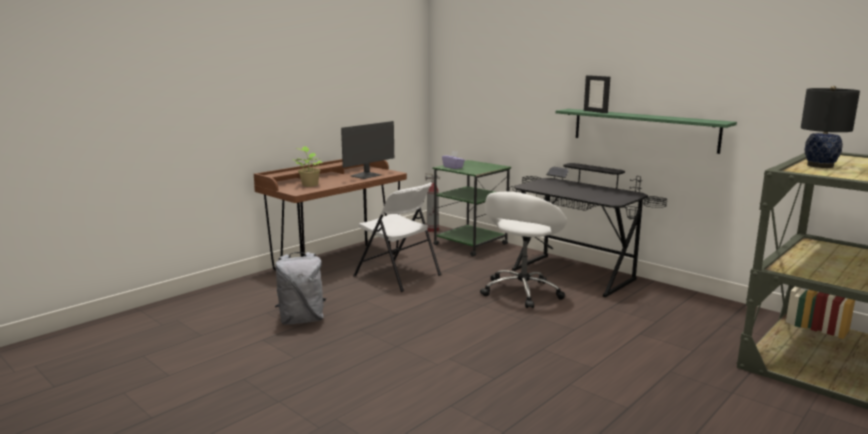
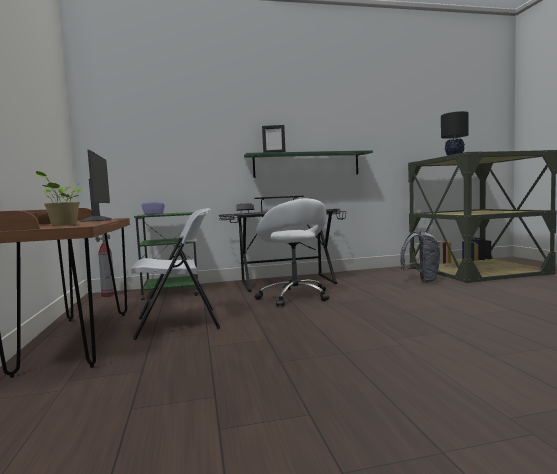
camera: 55 degrees left, 10 degrees down
grey backpack [275,252,326,325] -> grey backpack moved to [400,230,440,283]

